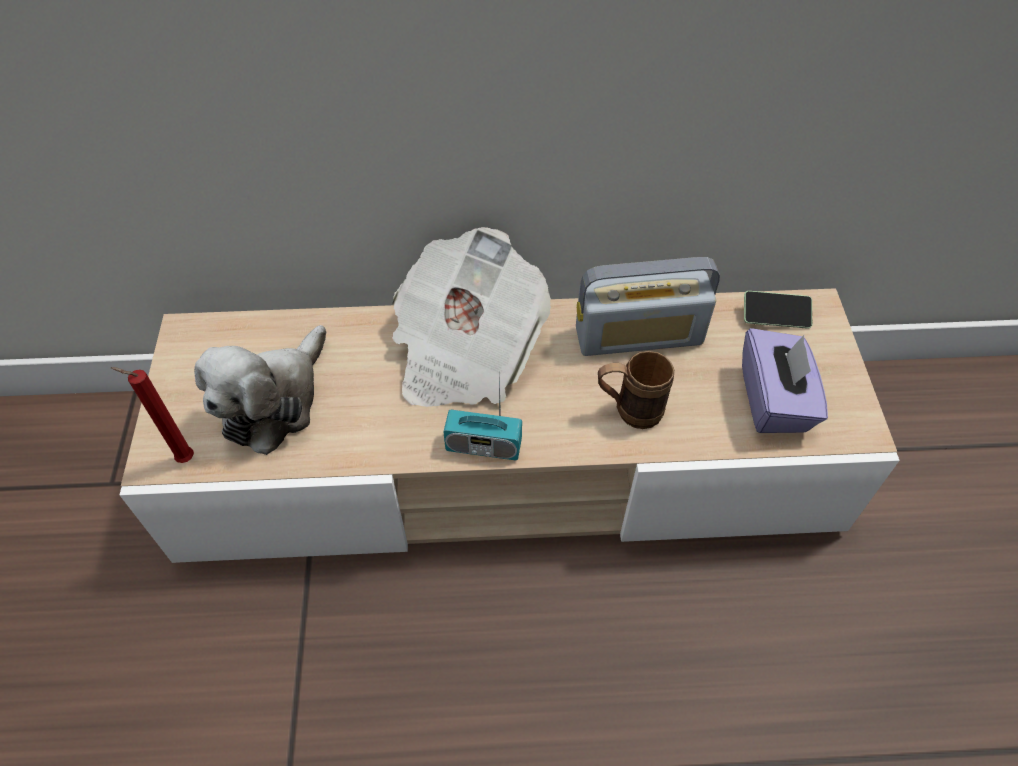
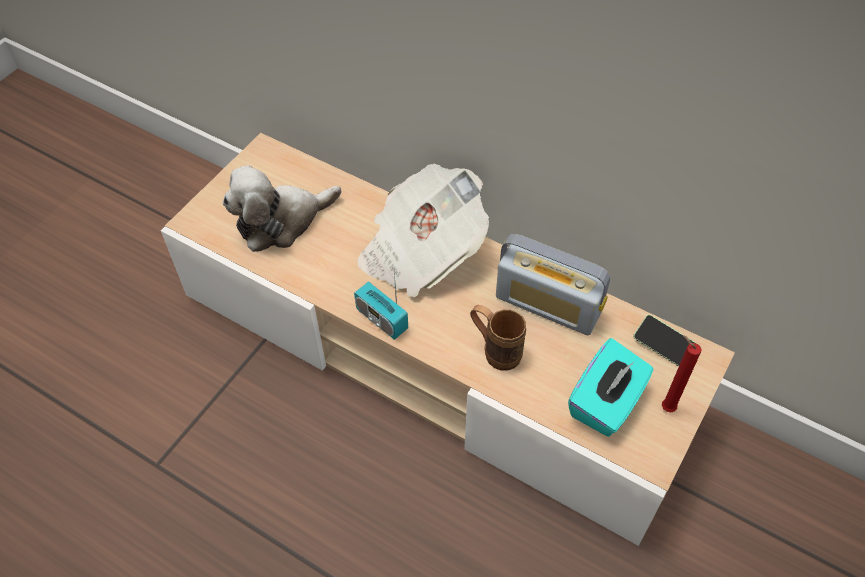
camera: 35 degrees right, 0 degrees up
red candle [111,367,194,463] -> red candle moved to [662,335,701,413]
purple tissue box [742,328,828,433] -> turquoise tissue box [568,338,653,437]

